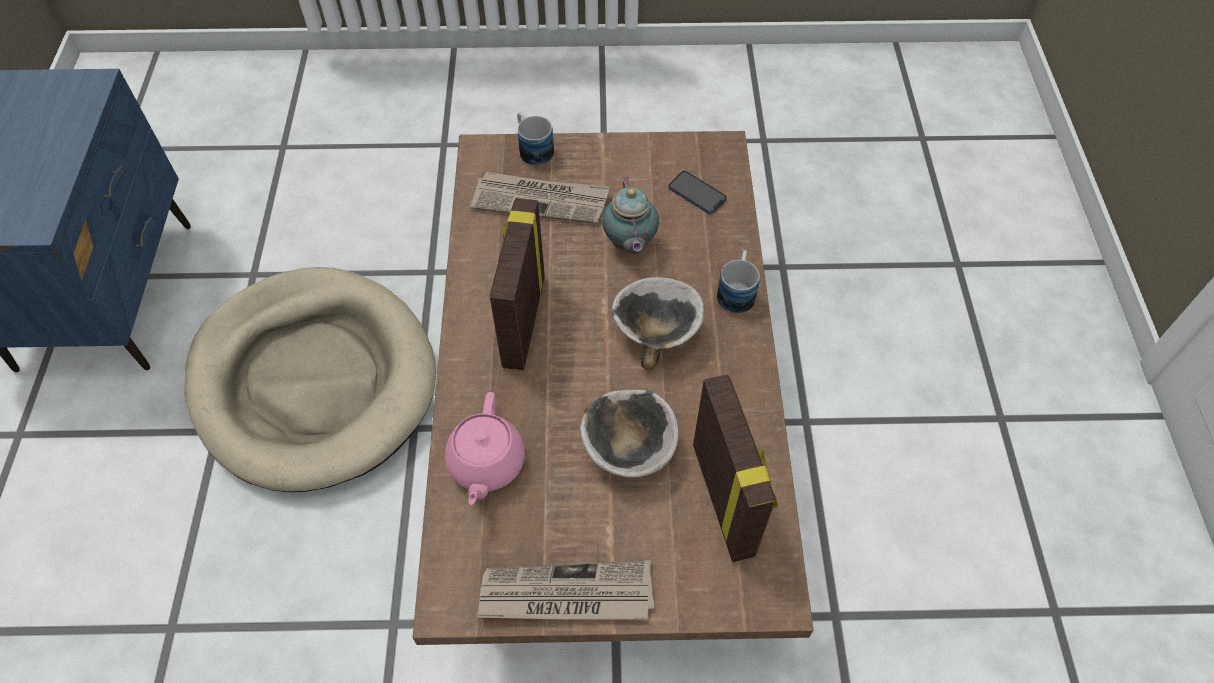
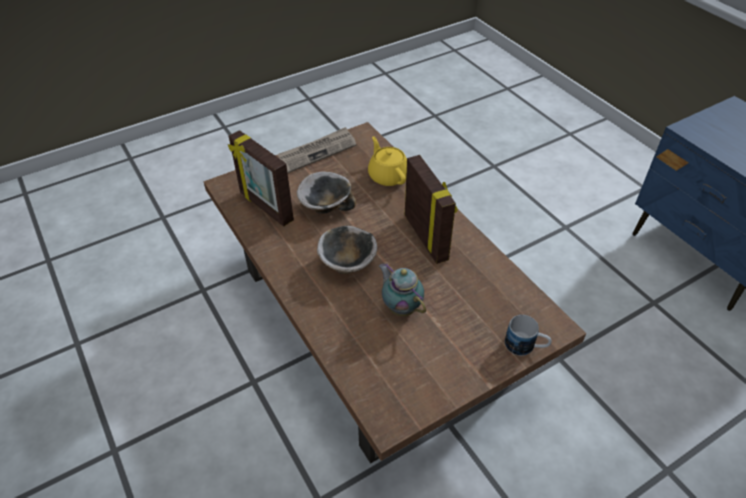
camera: 150 degrees right, 10 degrees down
beige dog bed [184,267,436,492] -> none
pink teapot [445,392,525,505] -> yellow teapot [368,136,407,186]
newspaper [470,172,610,224] -> none
phone [668,171,727,214] -> none
mug [717,250,760,314] -> none

